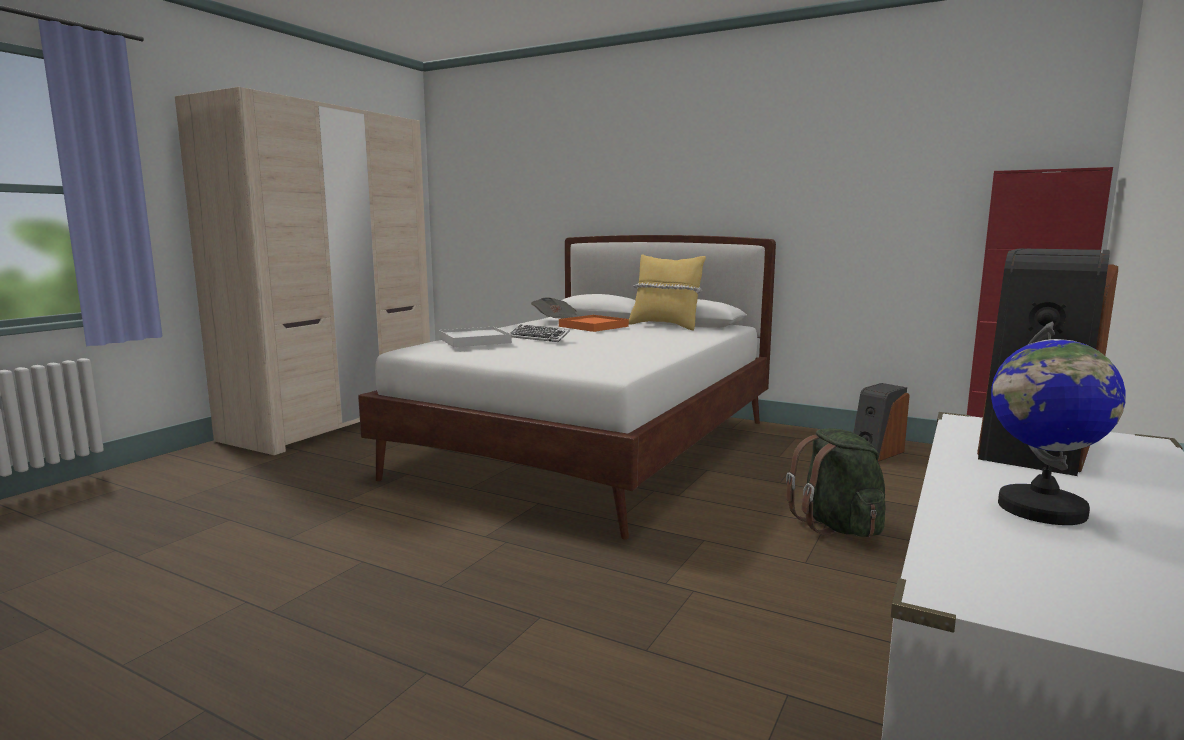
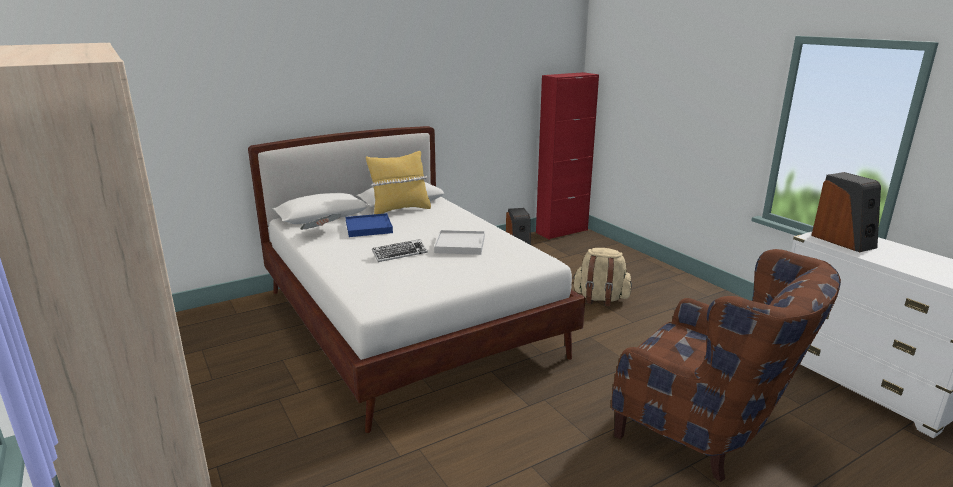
camera: 60 degrees left, 10 degrees up
white tray [439,327,512,347] -> white tray moved to [434,230,485,255]
orange tray [559,315,629,332] -> blue tray [346,213,393,237]
green backpack [786,428,886,537] -> beige backpack [573,248,632,306]
globe [991,322,1126,525] -> none
none -> brown armchair [611,249,841,482]

